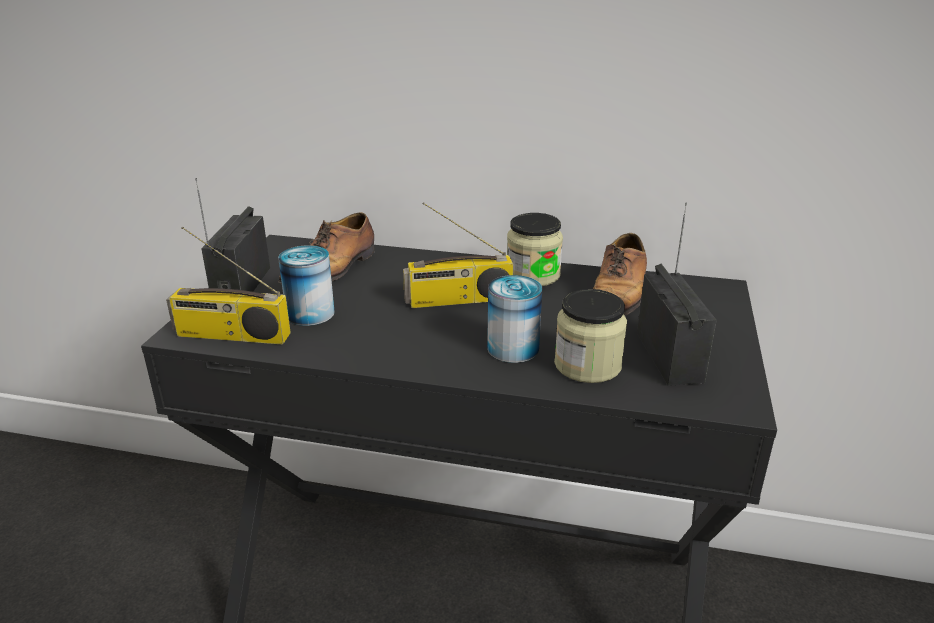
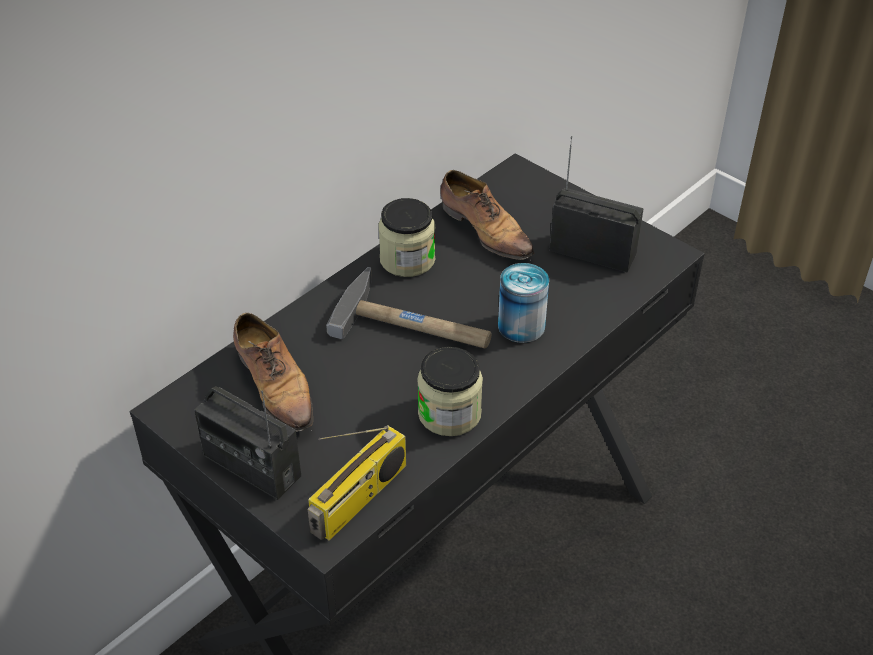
camera: 60 degrees left, 15 degrees up
can [278,245,335,326] -> none
radio [403,202,513,308] -> hammer [326,267,492,349]
jar [554,289,627,383] -> jar moved to [417,347,483,436]

